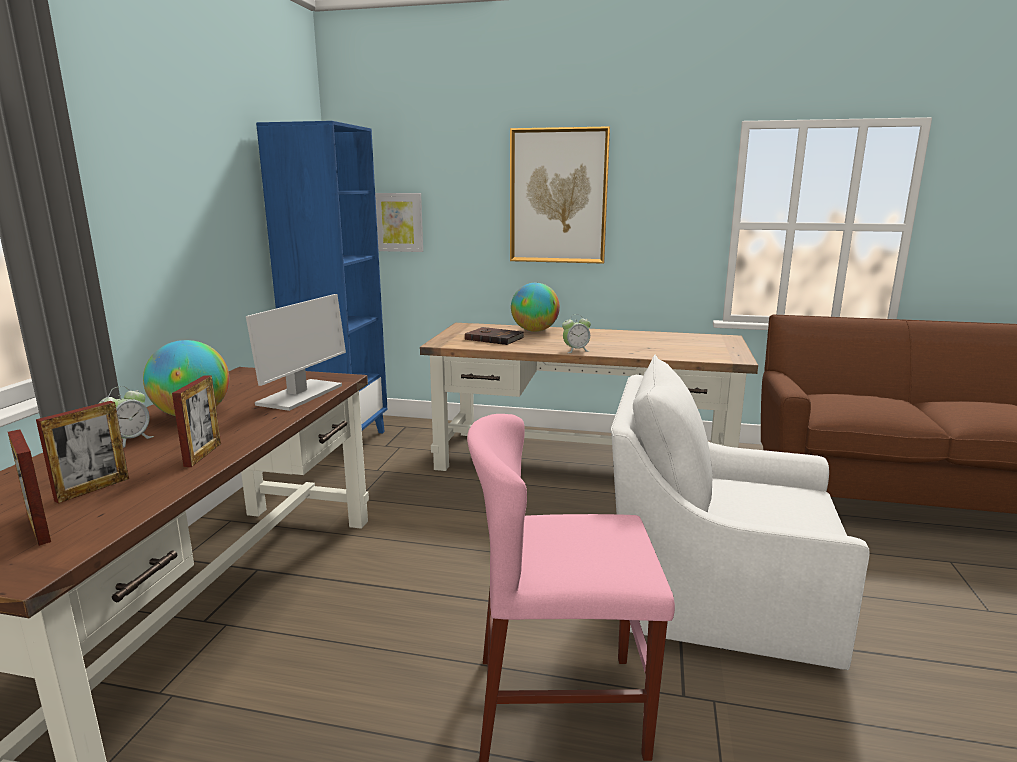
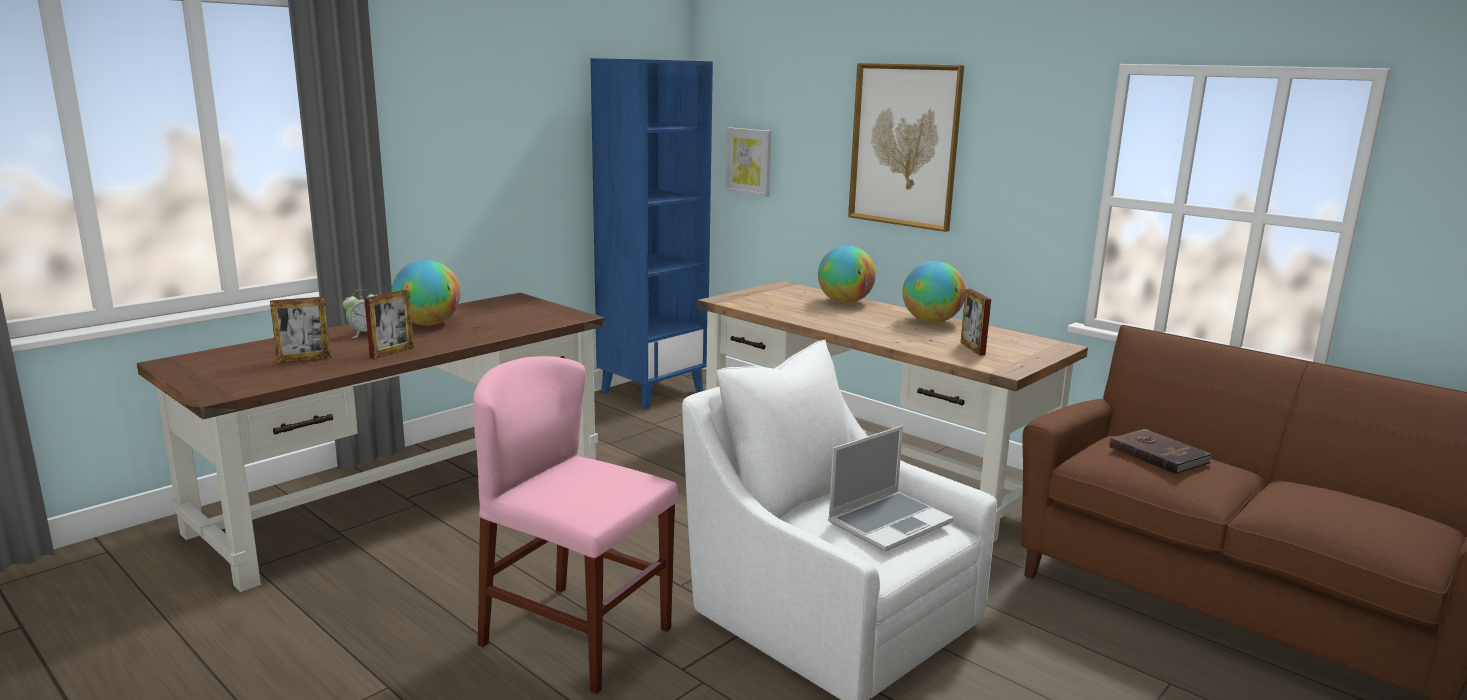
camera: 30 degrees right, 0 degrees up
picture frame [8,429,51,546] -> picture frame moved to [960,289,991,356]
monitor [246,294,346,411] -> none
brown book [465,327,524,345] -> brown book moved to [1109,429,1212,474]
alarm clock [562,314,591,353] -> none
none -> laptop [828,425,954,552]
none -> globe [902,261,966,323]

